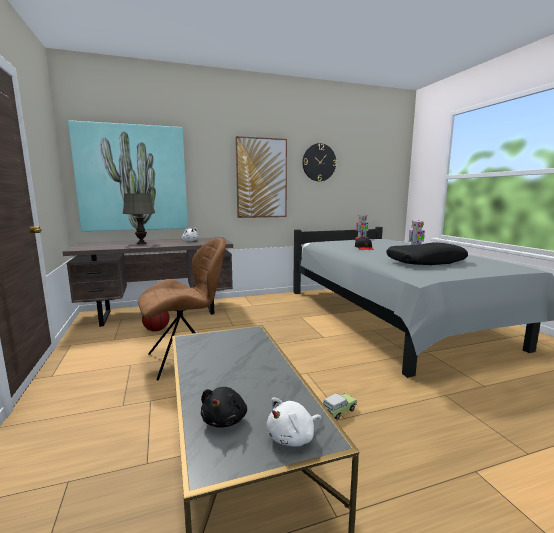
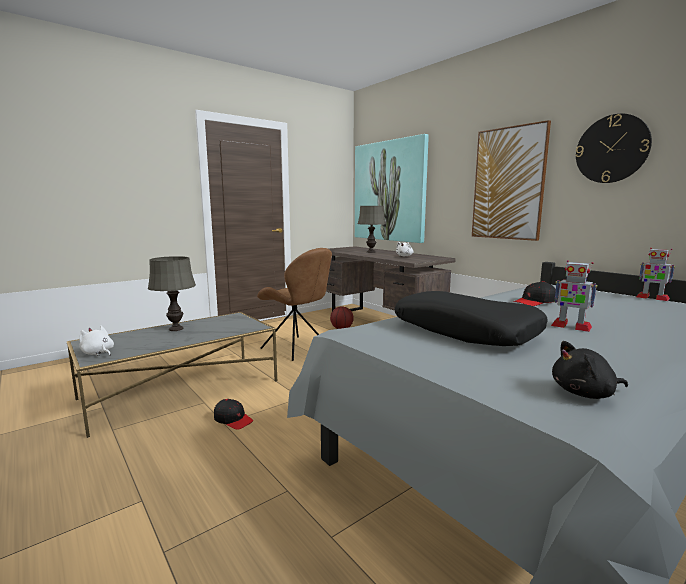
camera: 70 degrees right, 0 degrees up
black plush toy [201,387,247,428] -> black plush toy moved to [552,341,628,399]
toy car [323,393,357,420] -> black cap [214,399,253,430]
none -> grey table lamp [148,256,196,331]

